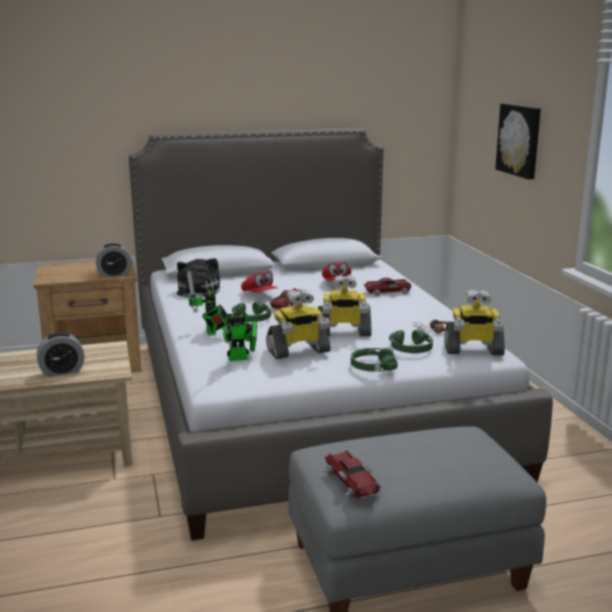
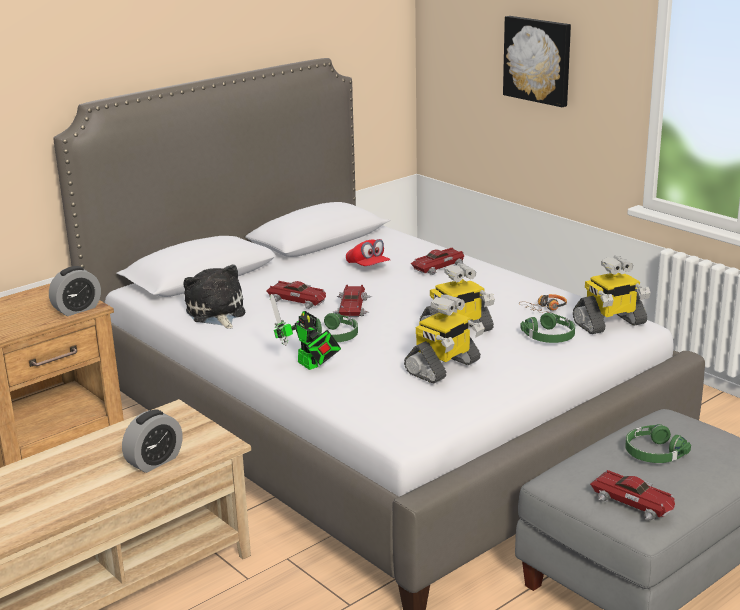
camera: 25 degrees left, 5 degrees up
toy robot [219,304,257,361] -> none
red cap [241,271,278,293] -> toy car [266,281,326,309]
green headphones [351,348,398,371] -> green headphones moved to [626,424,691,463]

